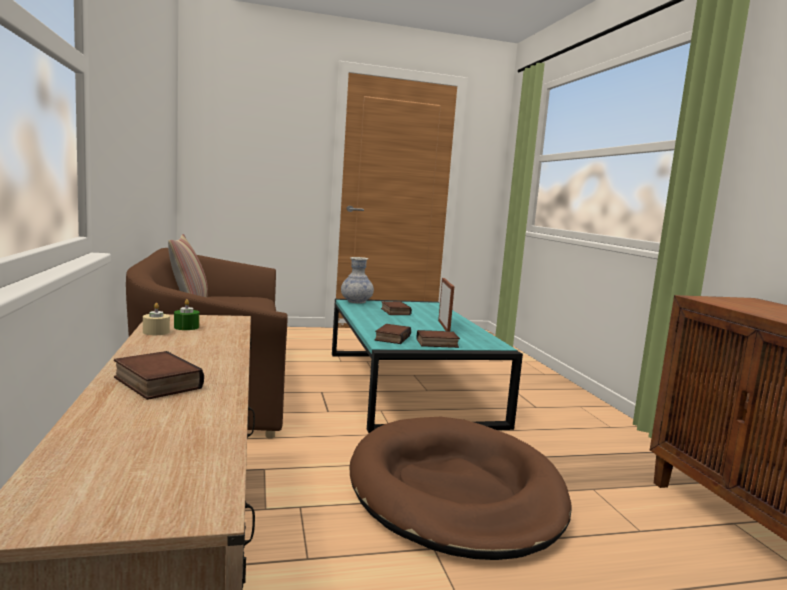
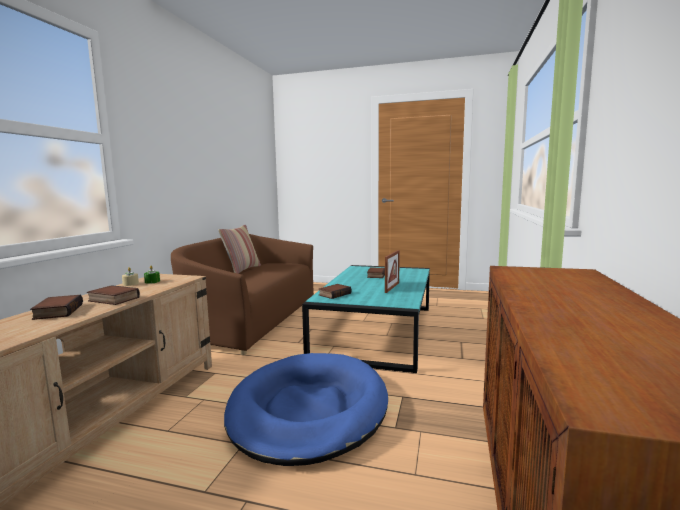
camera: 30 degrees right, 0 degrees up
vase [341,257,374,303] -> none
brown dog bed [350,417,572,560] -> blue dog bed [224,353,388,466]
book [417,330,460,348] -> book moved to [87,285,140,305]

